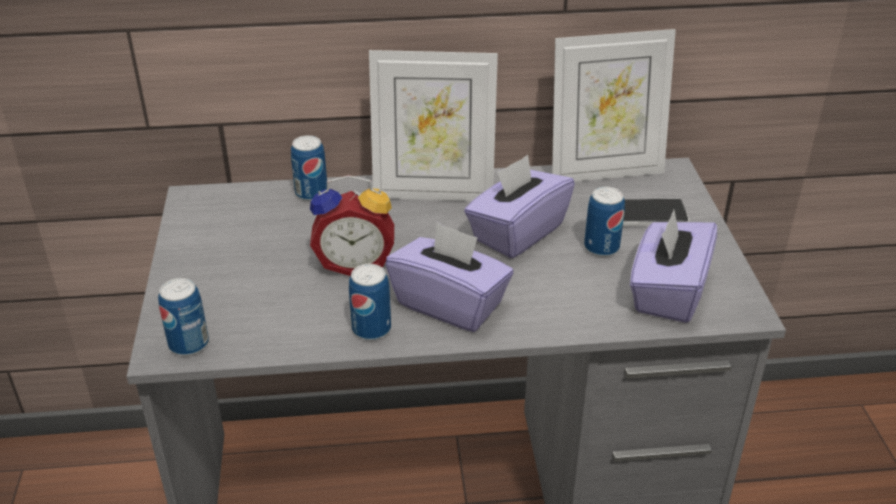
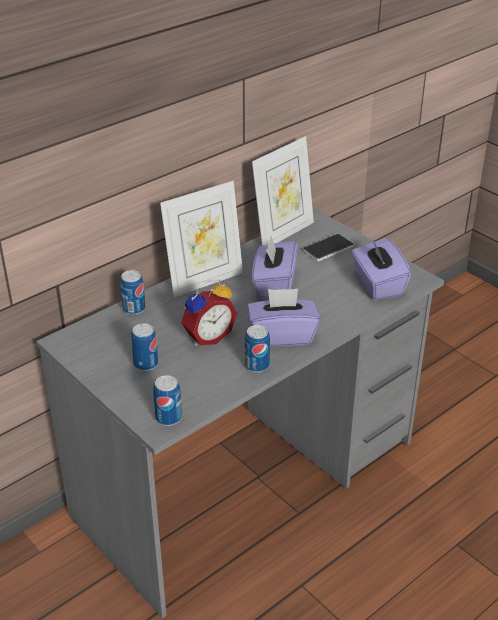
camera: 35 degrees left, 0 degrees up
can [584,187,625,257] -> can moved to [131,323,158,371]

